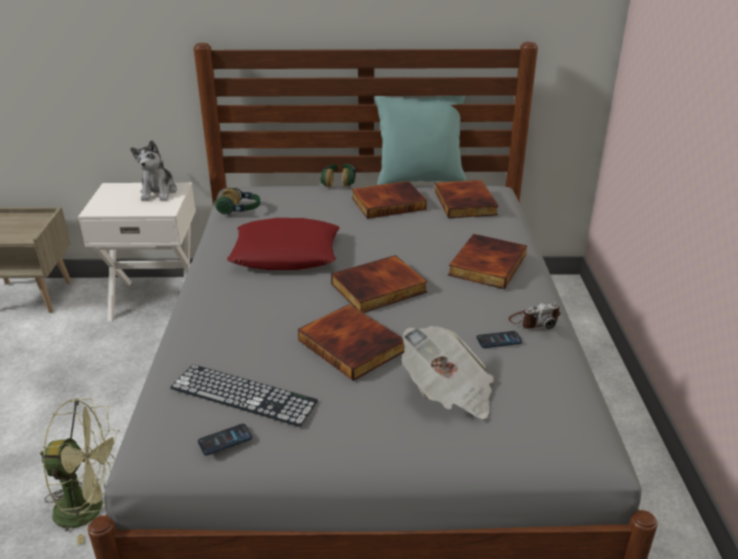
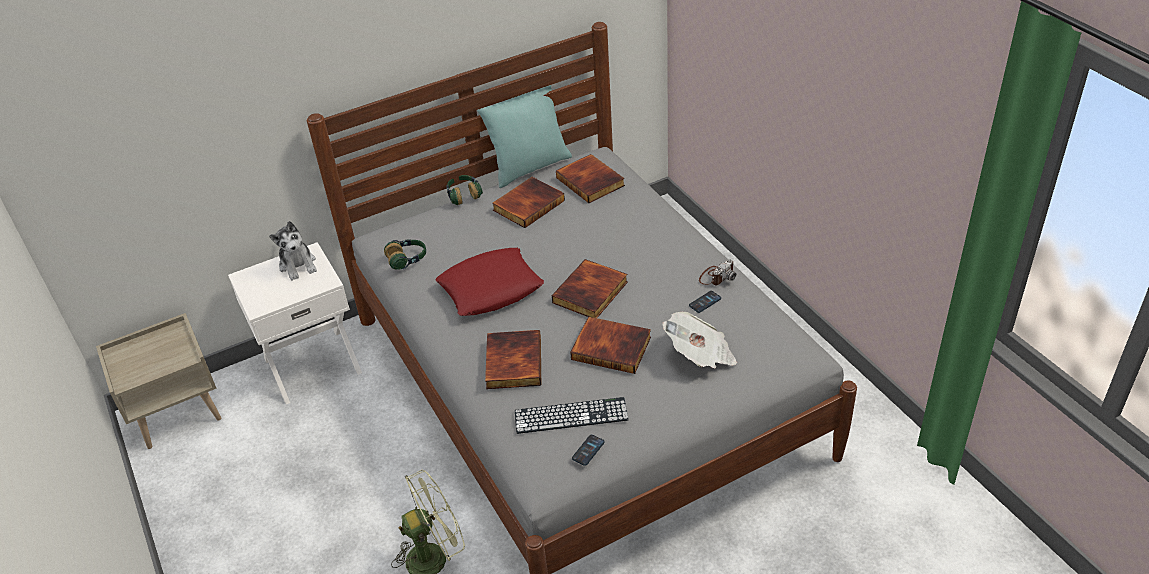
camera: 25 degrees left, 10 degrees up
book [448,234,527,289] -> book moved to [485,330,541,389]

